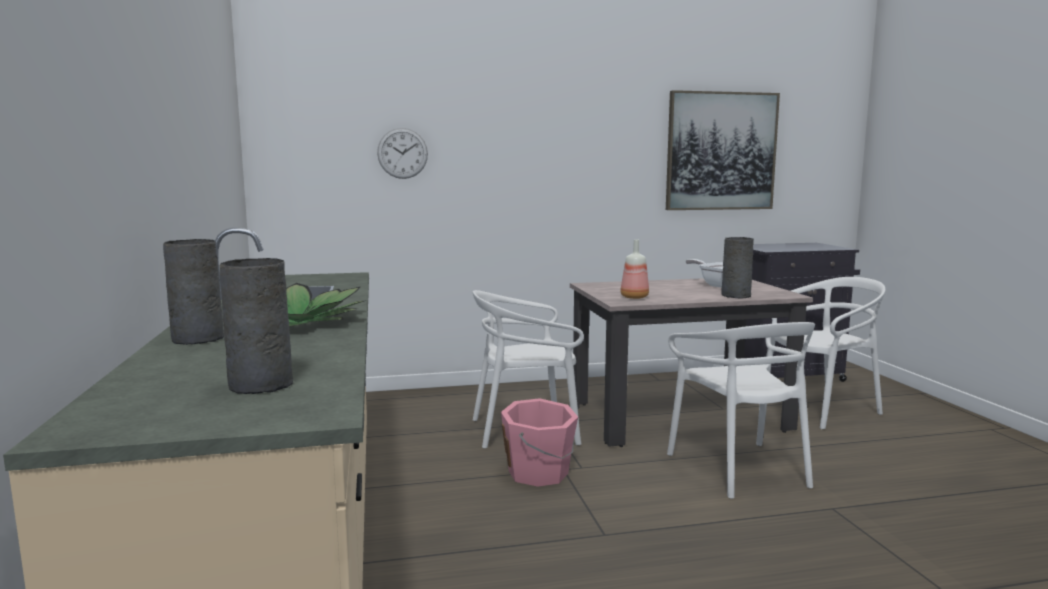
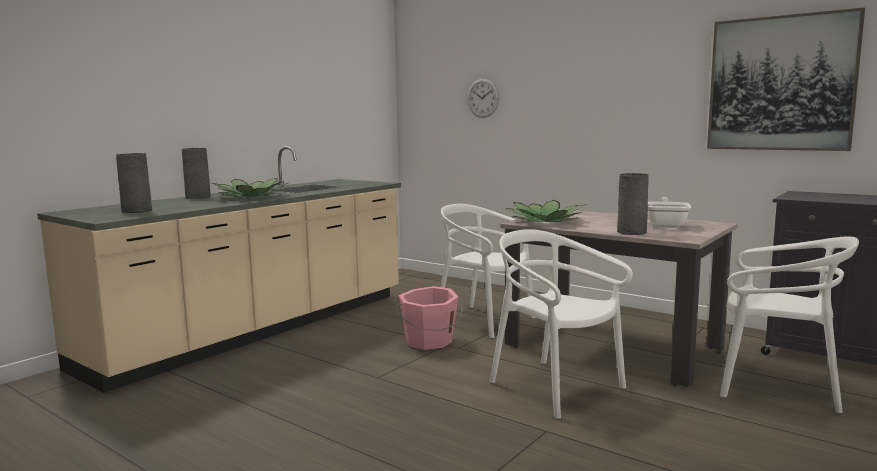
camera: 50 degrees right, 0 degrees up
bottle [620,240,649,299] -> potted plant [507,200,587,222]
white chair [667,322,815,499] -> white chair turned 105 degrees clockwise [490,229,633,419]

